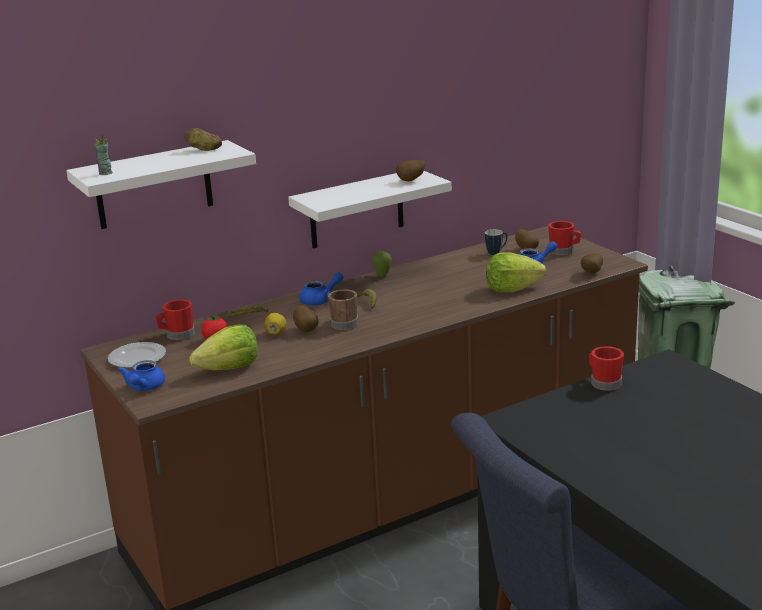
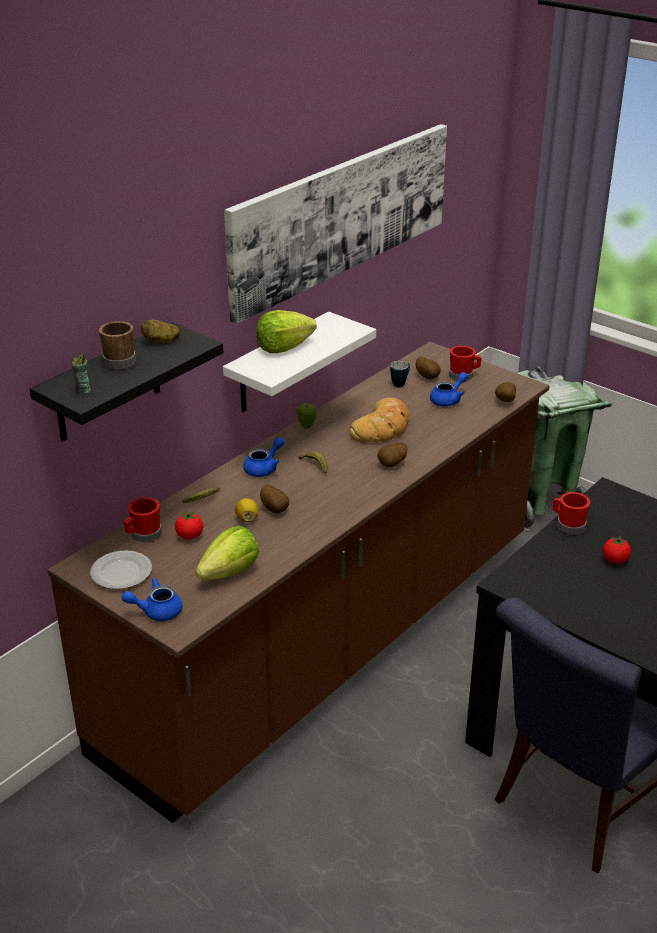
camera: 20 degrees left, 10 degrees up
white shelf [66,140,256,229] -> black shelf [30,322,224,442]
blue teapot [118,360,165,391] -> blue teapot turned 90 degrees clockwise [122,578,182,621]
brown mug [328,289,358,330] -> brown mug moved to [99,321,136,369]
potato [396,160,425,181] -> potato moved to [377,443,407,467]
lettuce [486,252,546,293] -> lettuce moved to [256,310,317,353]
none -> picture [224,124,447,324]
none -> bread [350,397,410,442]
none -> tomato [603,536,631,564]

